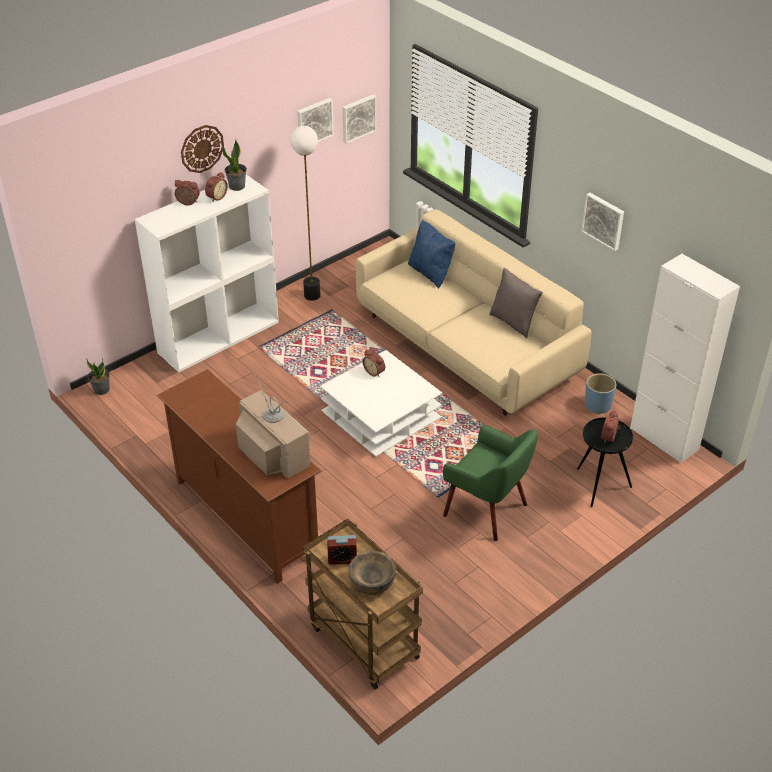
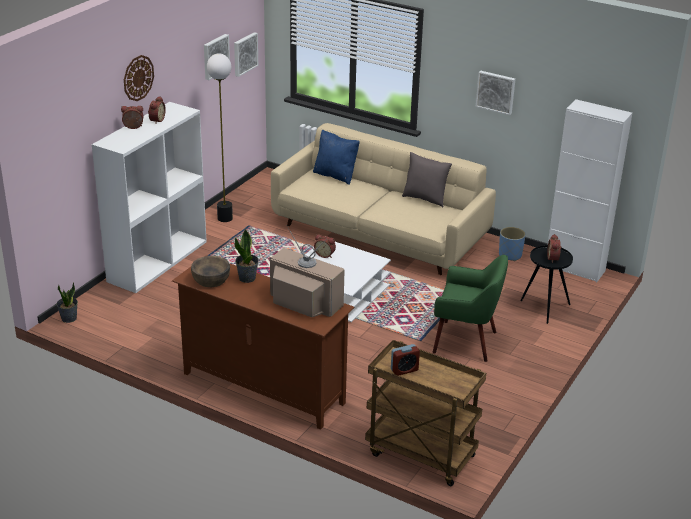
camera: 20 degrees left, 10 degrees down
potted plant [223,140,247,191] -> potted plant moved to [235,229,259,283]
brown bowl [349,551,396,595] -> brown bowl moved to [191,256,230,287]

